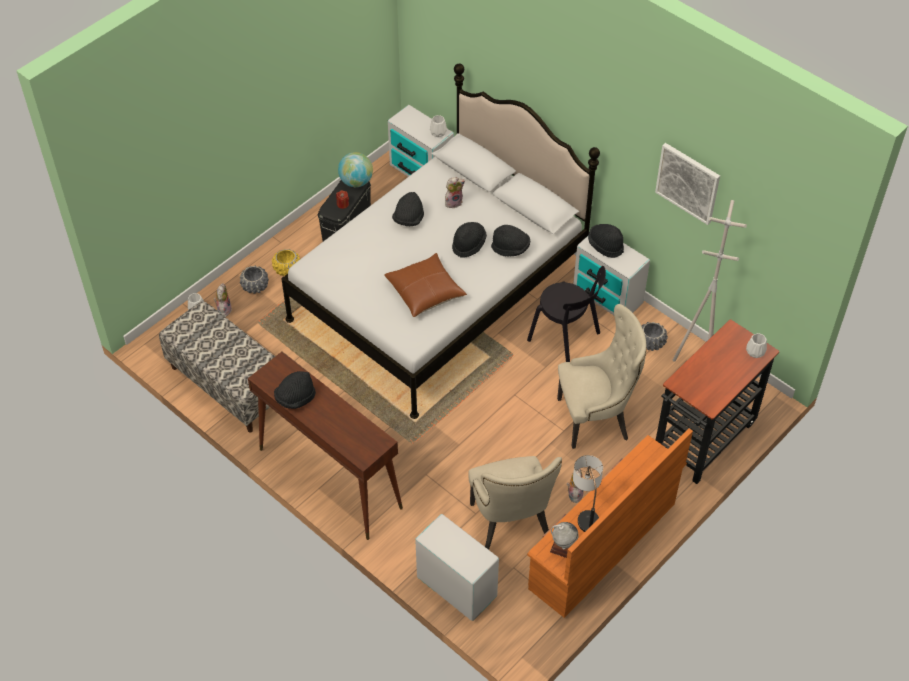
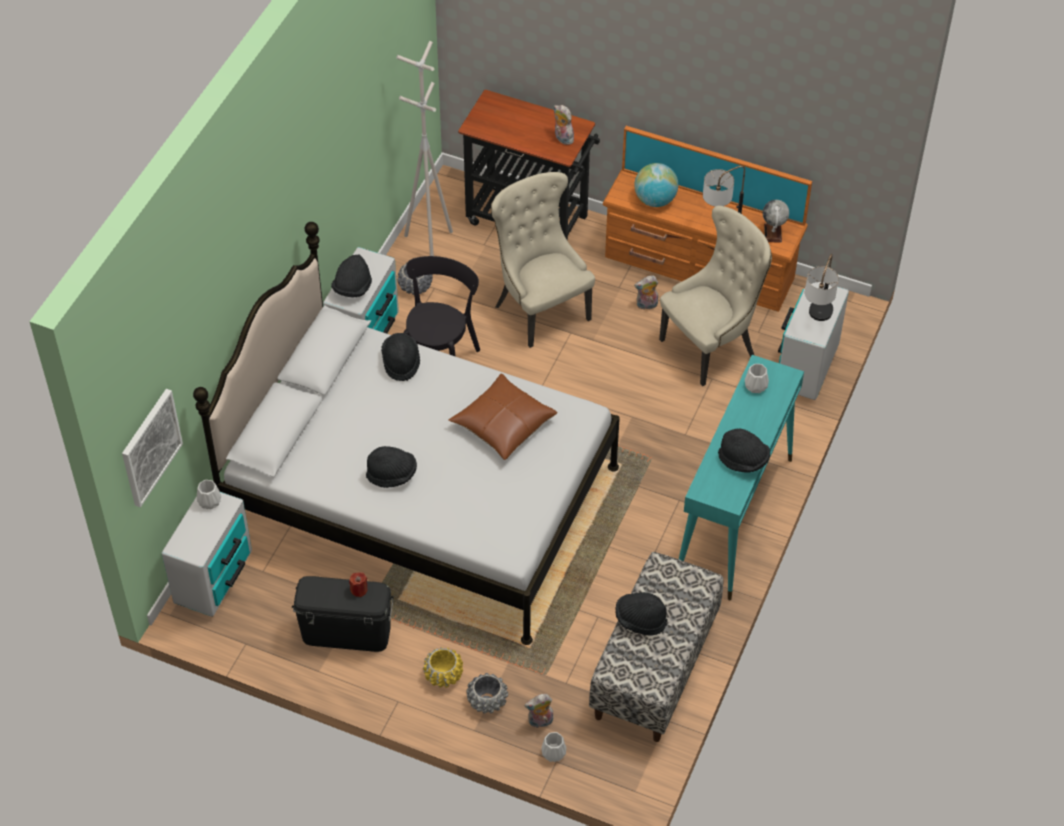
camera: 110 degrees left, 0 degrees up
brown console table [248,352,403,540] -> turquoise console table [679,355,804,600]
globe [338,152,373,187] -> globe moved to [634,163,678,207]
plush toy [445,177,465,208] -> plush toy moved to [554,105,574,145]
black hat [452,222,487,258] -> black hat moved to [615,592,668,636]
picture [655,143,720,225] -> picture moved to [122,389,183,508]
white vase [746,333,767,358] -> white vase moved to [745,364,769,393]
none -> table lamp [805,254,839,321]

